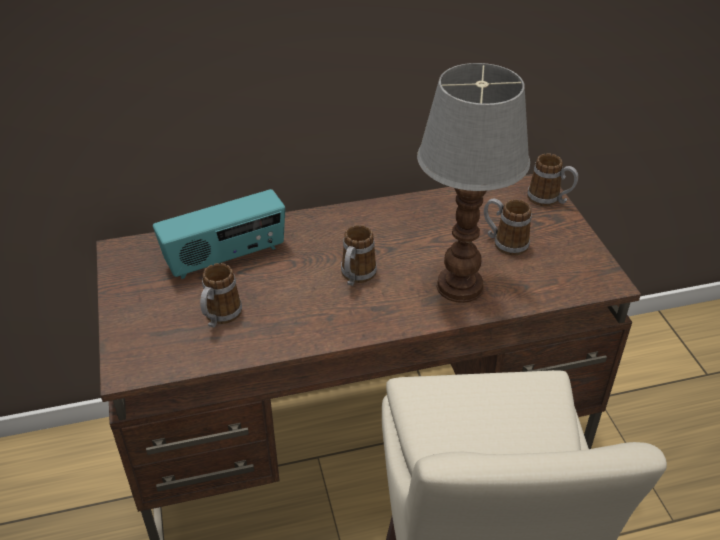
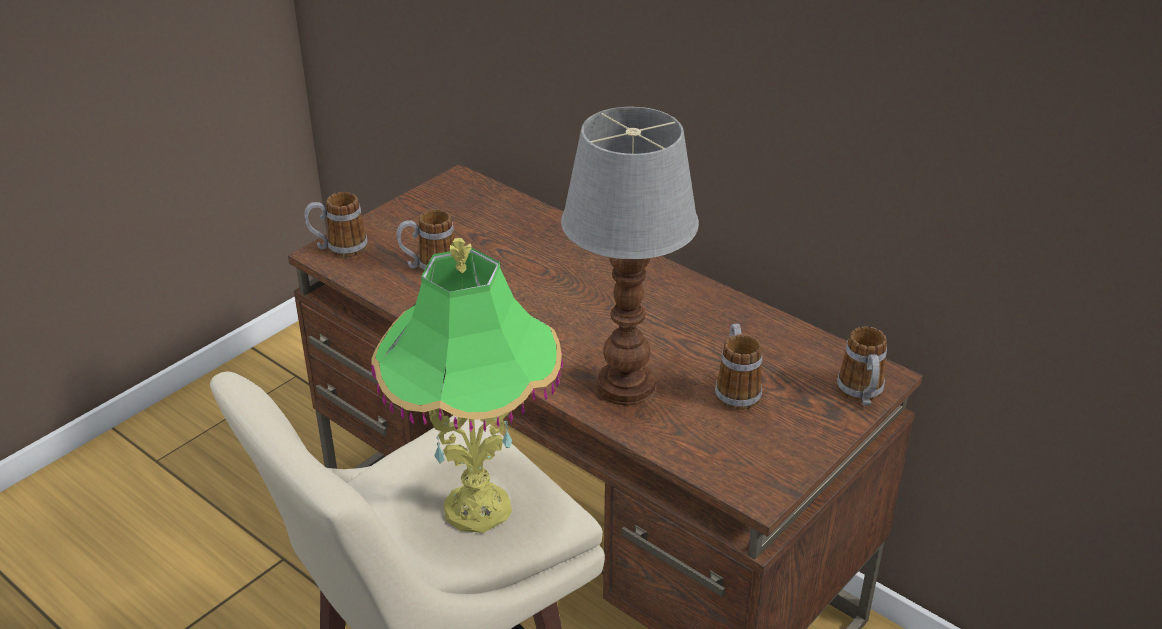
camera: 55 degrees right, 5 degrees down
radio [153,189,285,279] -> none
mug [341,225,377,286] -> mug moved to [304,192,368,257]
none -> table lamp [371,238,563,533]

